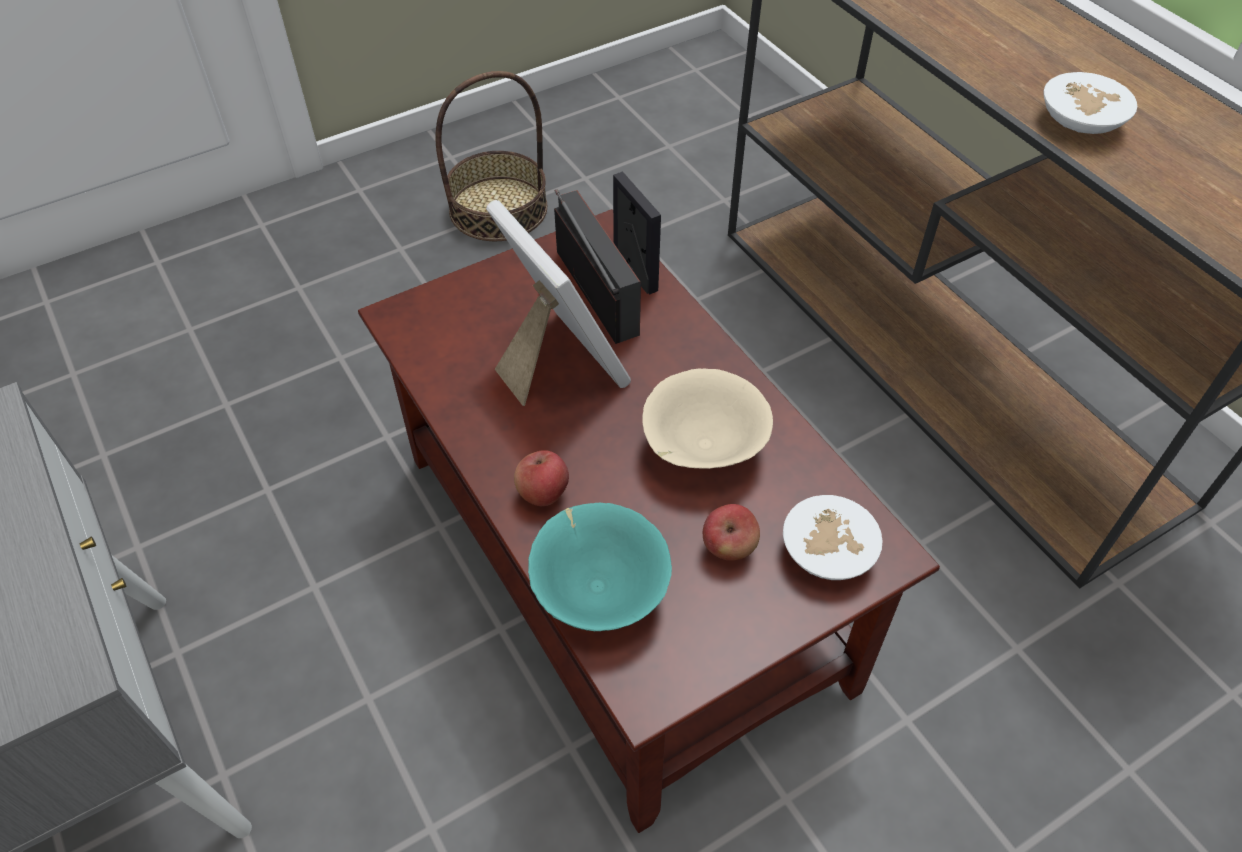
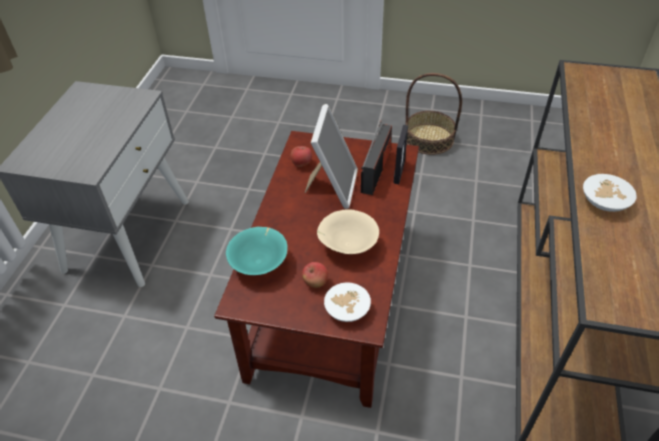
camera: 45 degrees right, 5 degrees down
apple [514,450,569,506] -> apple moved to [290,146,312,167]

